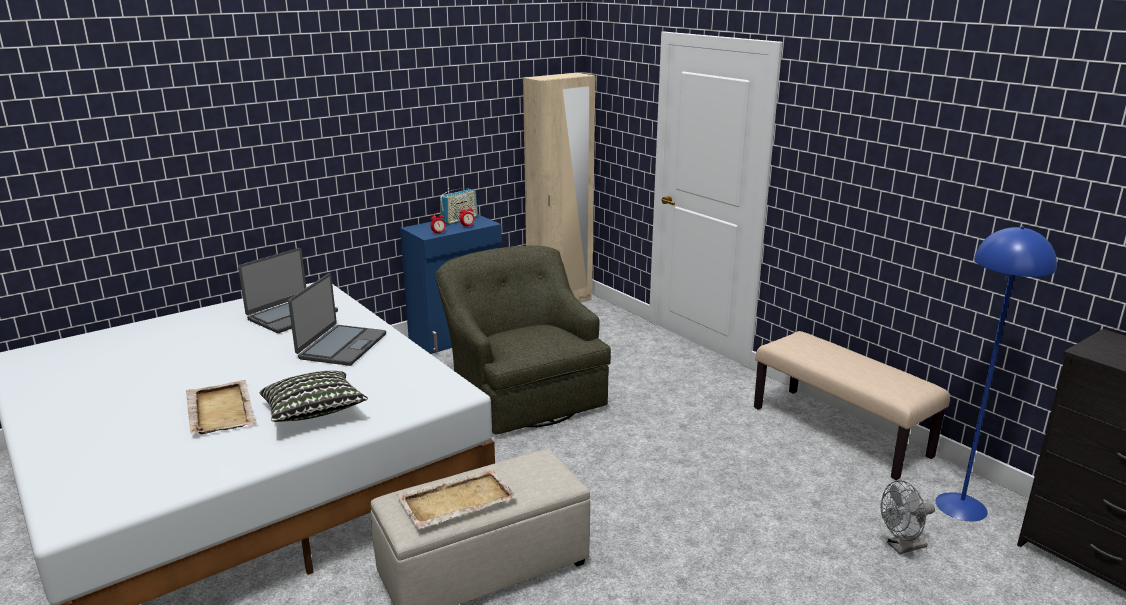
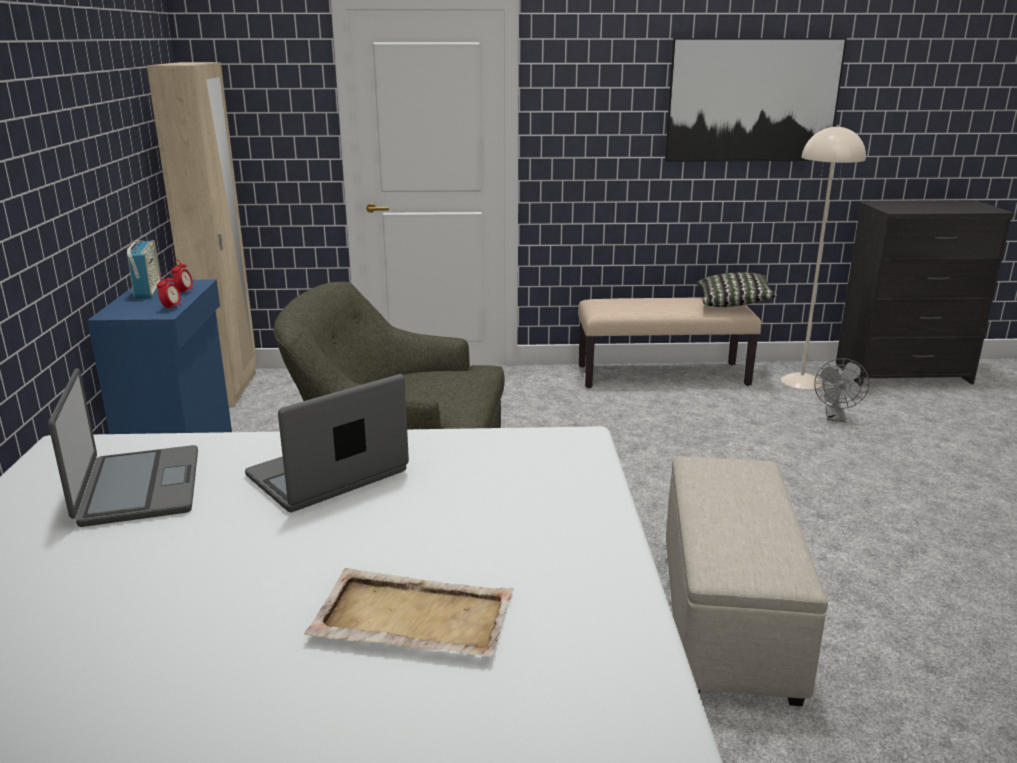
camera: 55 degrees left, 0 degrees up
pillow [260,371,368,422] -> pillow moved to [697,272,777,307]
laptop [288,273,386,366] -> laptop turned 90 degrees counterclockwise [245,374,409,512]
beige tray [396,468,517,529] -> none
blue floor lamp [935,226,1057,521] -> beige floor lamp [781,125,866,389]
none -> picture [665,38,847,162]

